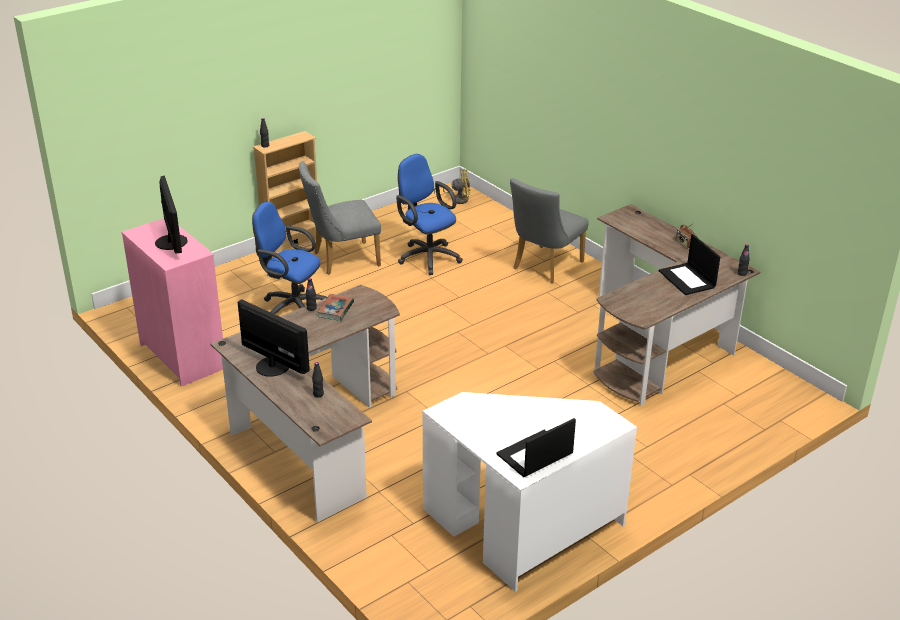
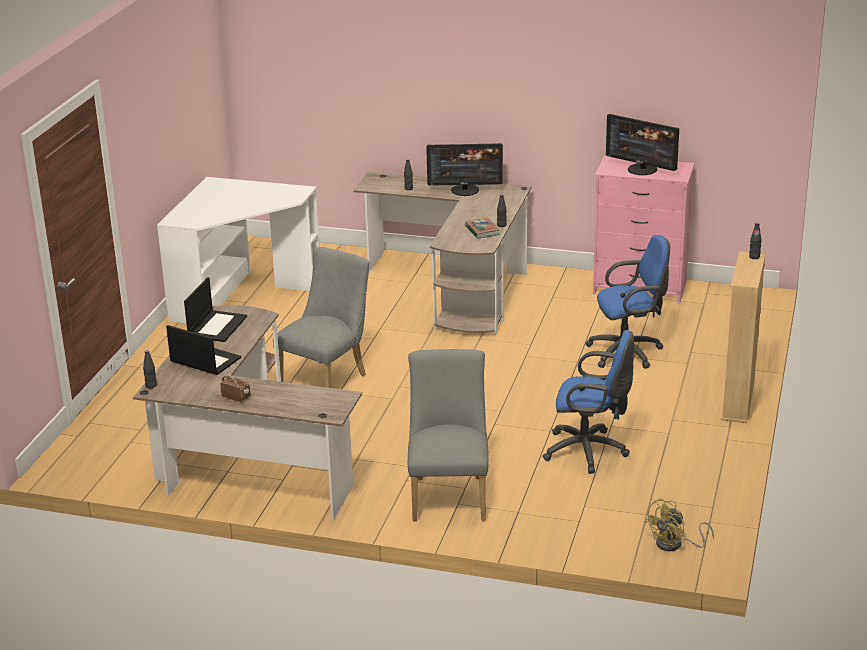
camera: 145 degrees right, 5 degrees down
grey chair [299,161,381,275] -> grey chair moved to [273,247,370,388]
laptop [496,418,576,477] -> laptop moved to [184,277,247,342]

